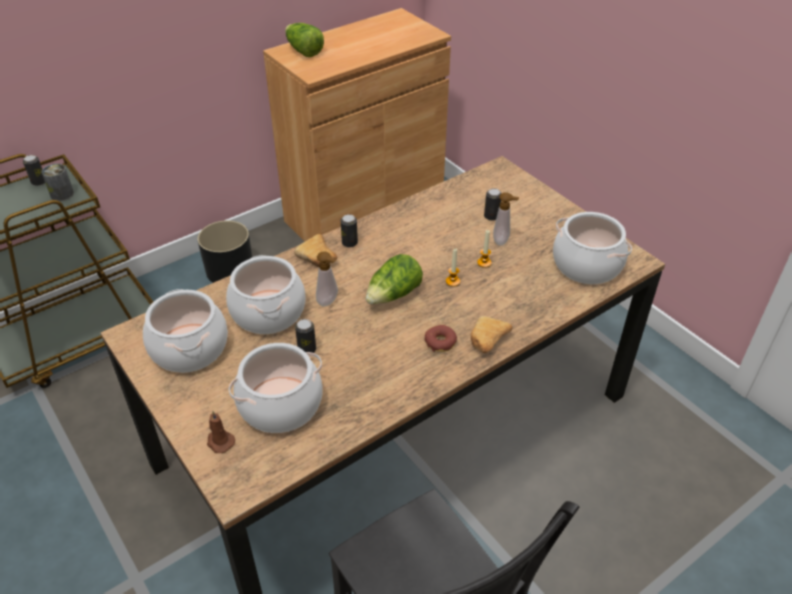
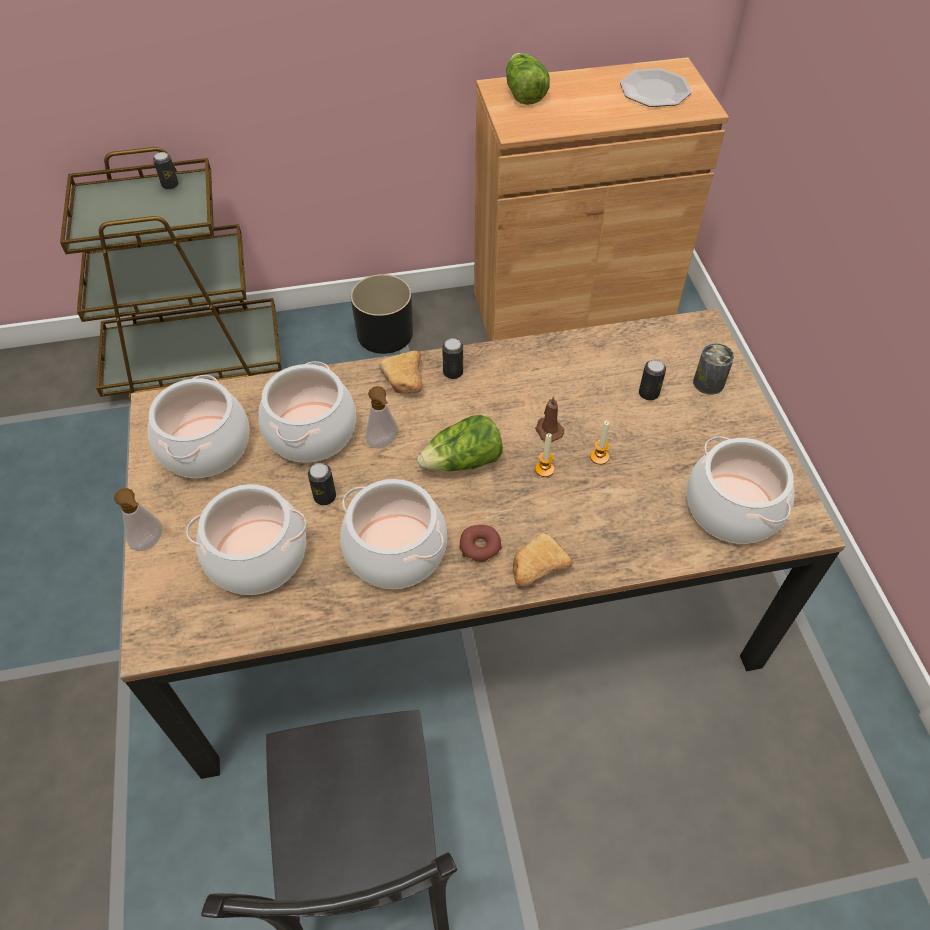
camera: 25 degrees right, 10 degrees up
can [42,164,74,201] -> can moved to [693,343,734,395]
brown candle [207,411,235,453] -> brown candle moved to [535,396,564,442]
soap dispenser [493,192,519,246] -> soap dispenser moved to [114,488,162,551]
none -> cooking pot [340,479,447,589]
none -> plate [620,69,692,107]

